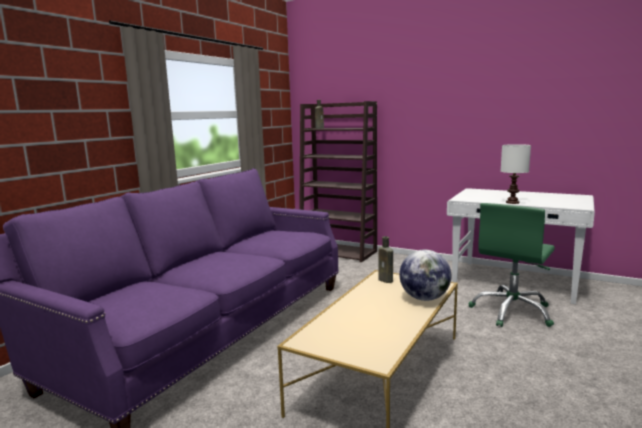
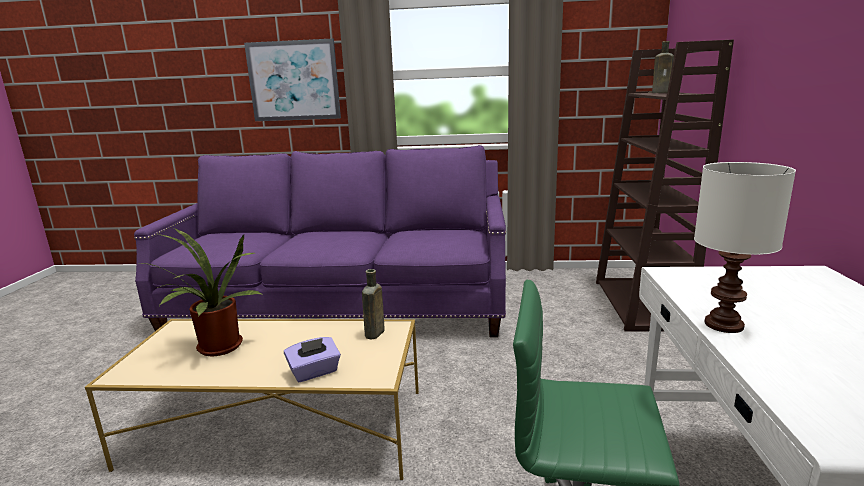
camera: 65 degrees right, 5 degrees up
globe [399,250,451,301] -> purple tissue box [284,337,341,382]
none -> potted plant [139,228,263,356]
none -> picture [244,38,341,121]

